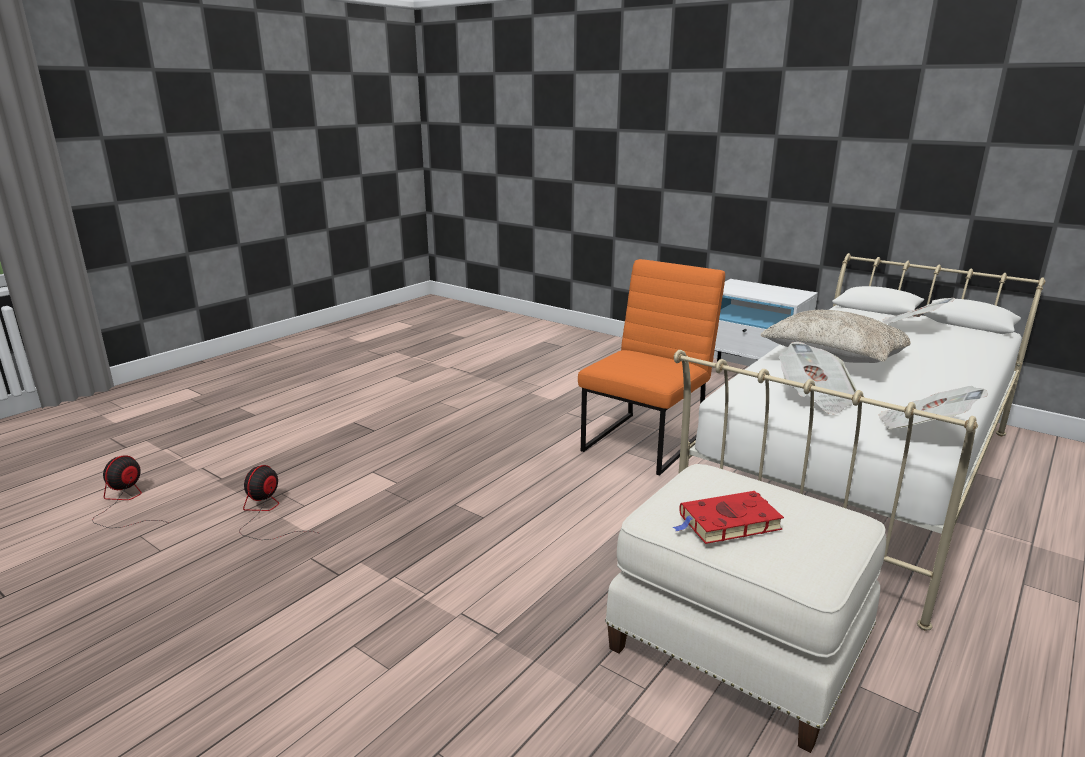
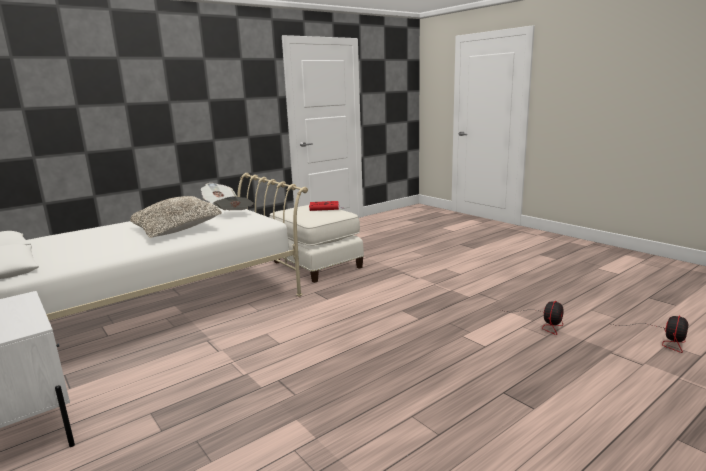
camera: 165 degrees left, 5 degrees down
orange chair [578,259,725,476] -> none
newspaper [882,298,955,324] -> none

